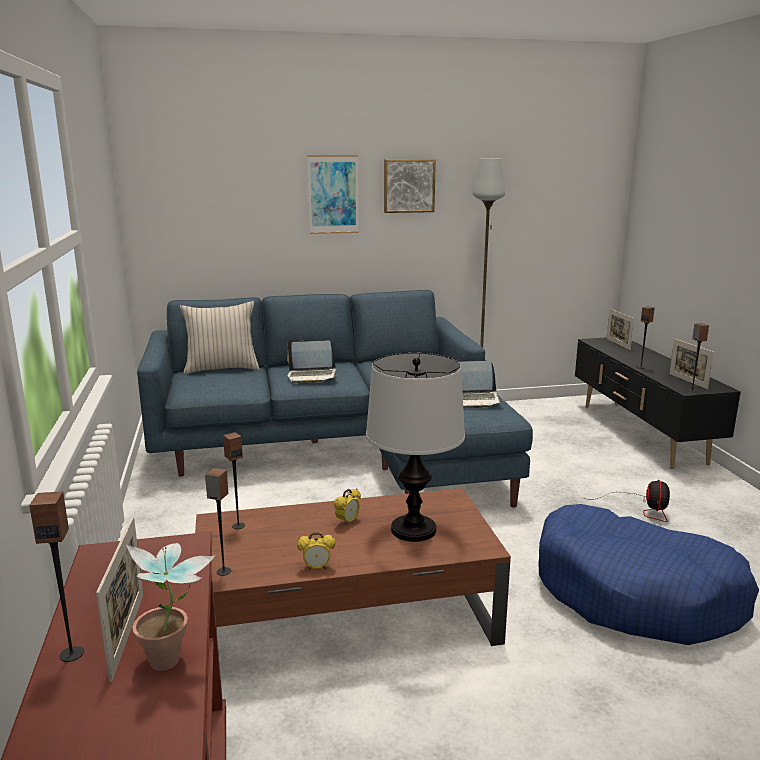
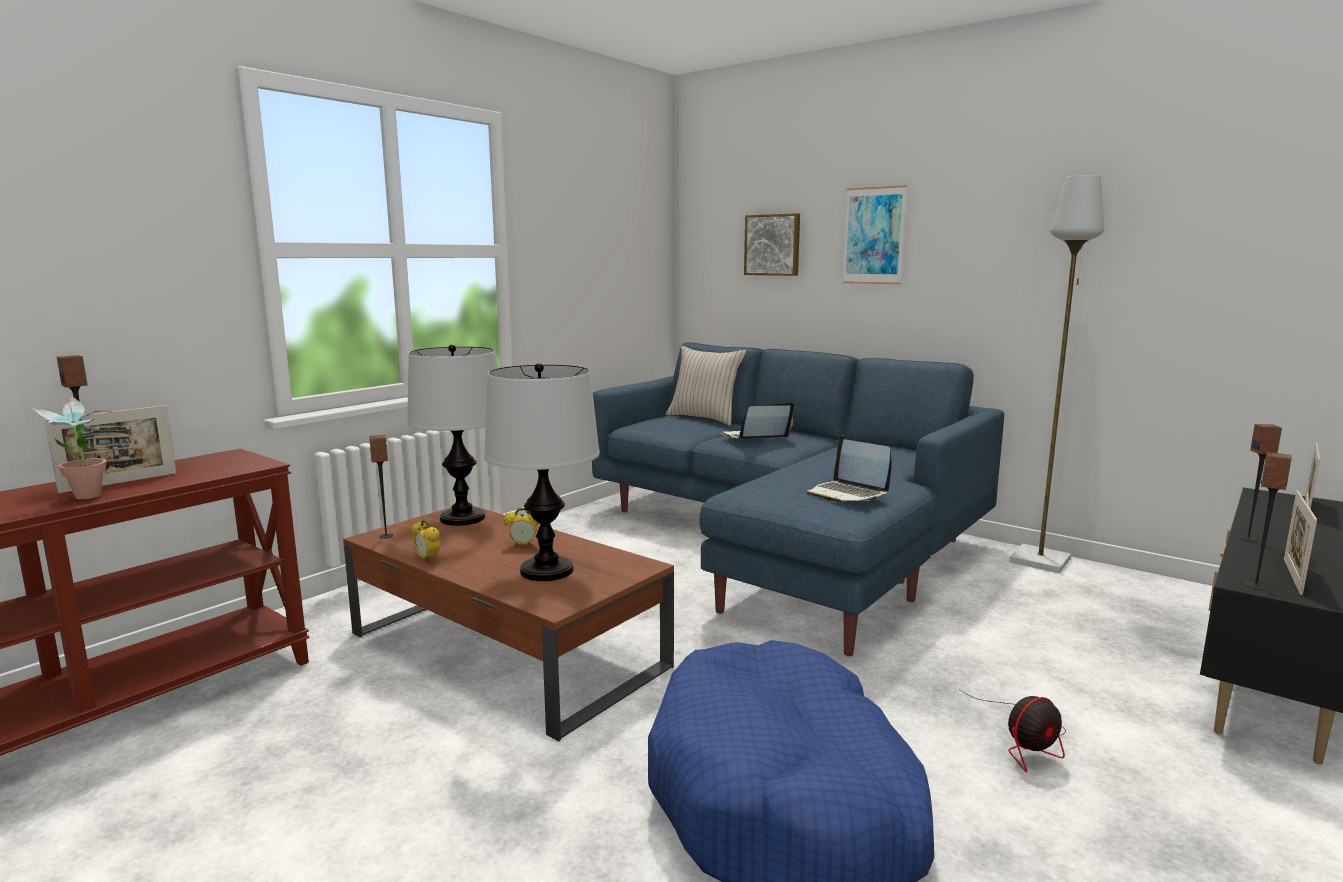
camera: 50 degrees right, 5 degrees down
speaker [223,432,245,529] -> table lamp [407,345,498,526]
laptop [287,340,337,383] -> laptop turned 105 degrees clockwise [721,403,795,439]
picture [384,159,436,213] -> picture moved to [744,213,800,276]

